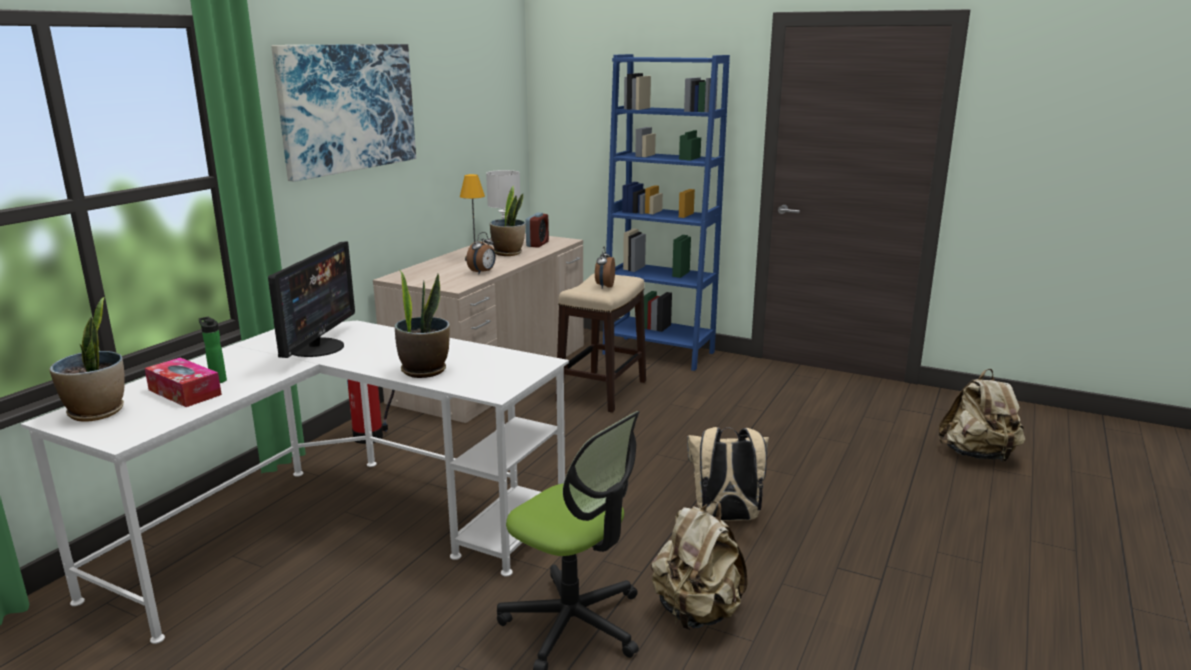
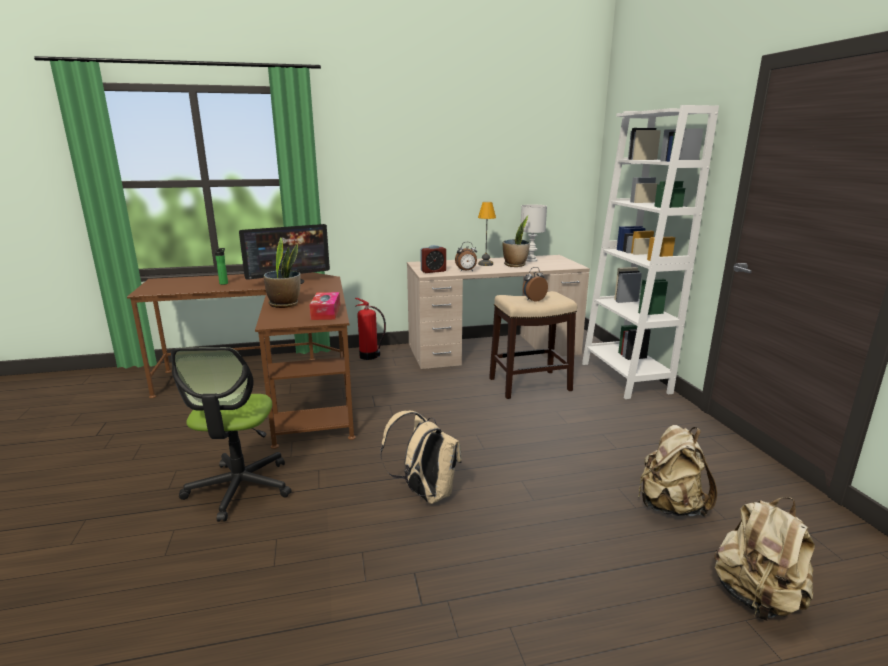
camera: 50 degrees right, 0 degrees up
white desk [21,321,569,644] -> brown desk [127,272,356,449]
potted plant [49,297,125,422] -> none
tissue box [145,358,222,407] -> tissue box moved to [309,292,340,320]
picture [271,44,416,182] -> none
alarm clock [526,212,549,248] -> alarm clock moved to [420,245,446,273]
blue bookcase [603,54,730,371] -> white bookcase [582,105,719,399]
beige backpack [651,501,747,630] -> beige backpack moved to [638,425,717,517]

